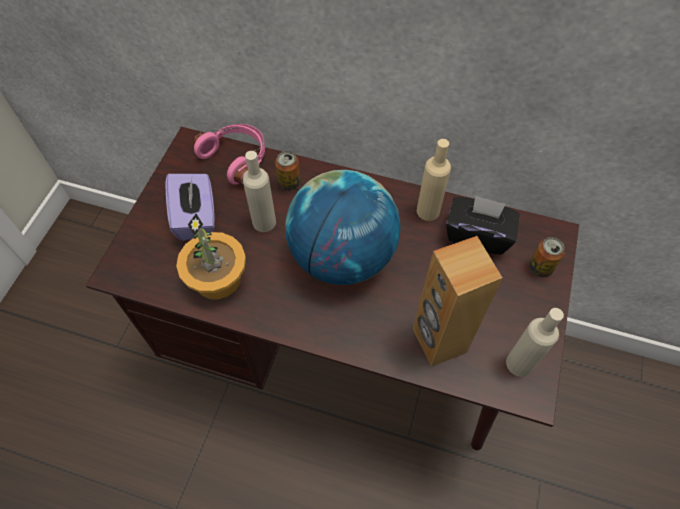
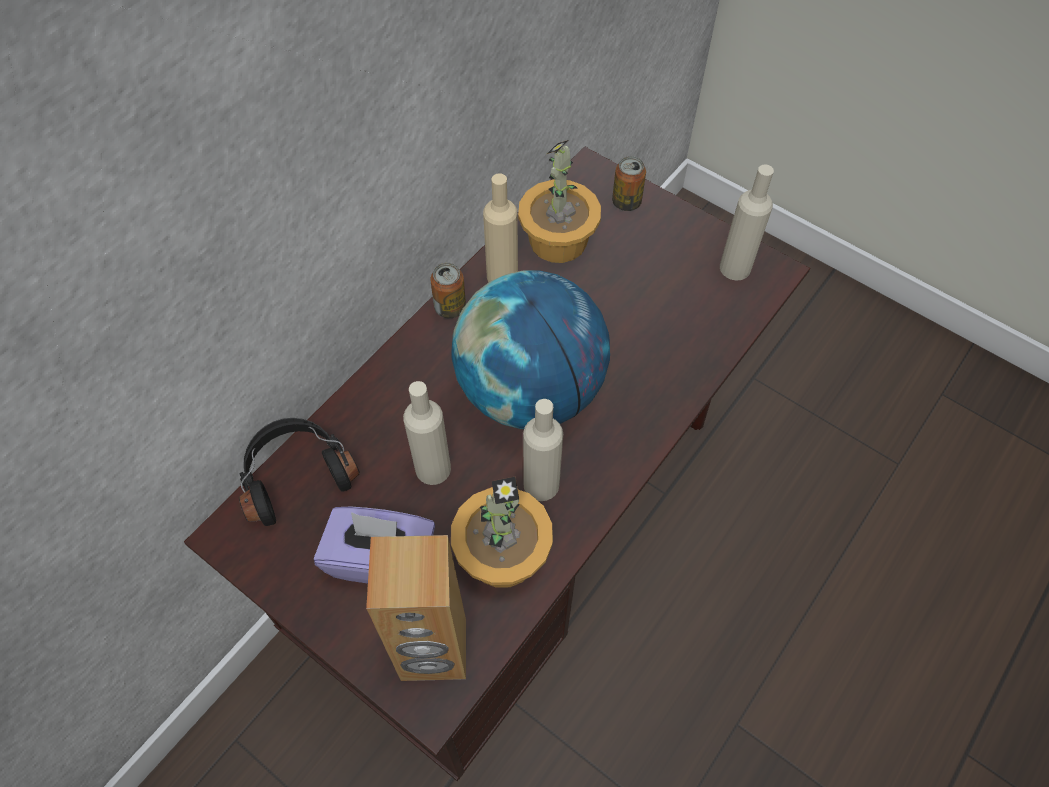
camera: 70 degrees left, 0 degrees up
pink headphones [194,124,265,185] -> black headphones [239,418,360,526]
can [275,151,300,191] -> can moved to [430,263,466,319]
brown speaker [413,236,503,367] -> brown speaker moved to [366,535,466,681]
black tissue box [446,195,520,255] -> potted plant [518,140,601,263]
none -> beige bottle [523,399,563,501]

